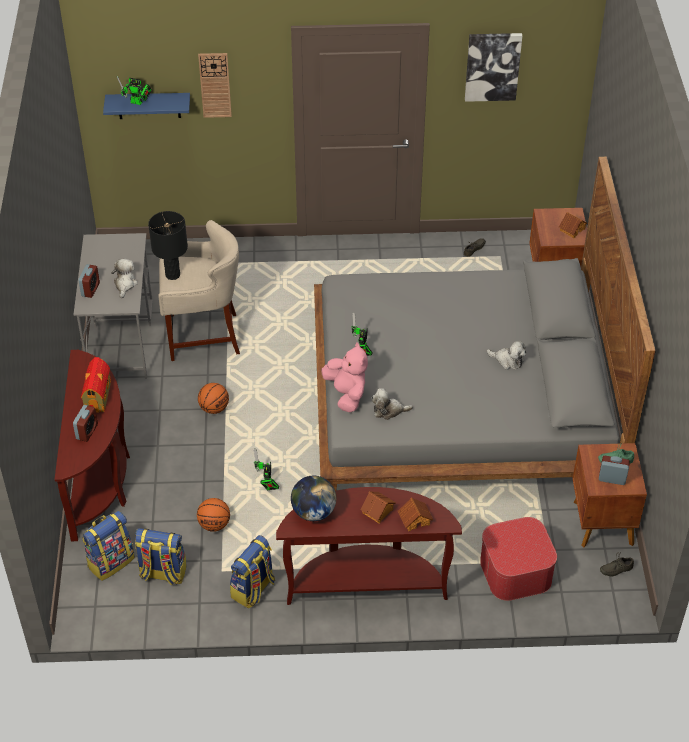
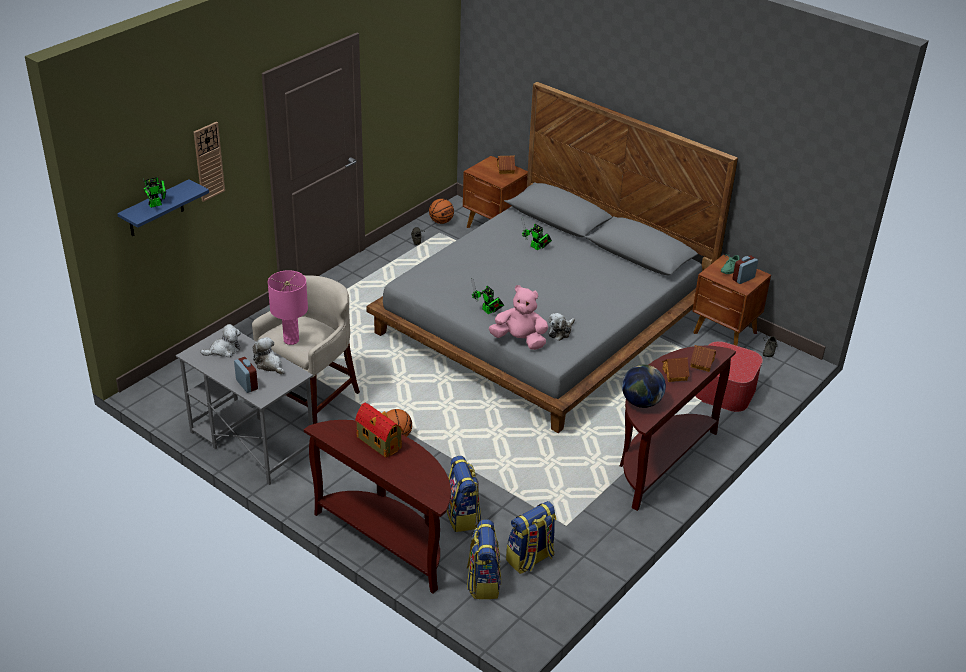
camera: 50 degrees left, 10 degrees down
alarm clock [73,405,98,442] -> none
black table lamp [148,211,188,280] -> pink table lamp [268,270,308,345]
basketball [197,498,230,532] -> basketball moved to [429,199,454,224]
backpack [230,535,275,609] -> backpack moved to [447,456,481,532]
toy robot [254,449,279,490] -> toy robot moved to [522,218,552,250]
picture [465,33,522,102] -> none
plush toy [487,341,526,370] -> plush toy moved to [200,324,241,357]

